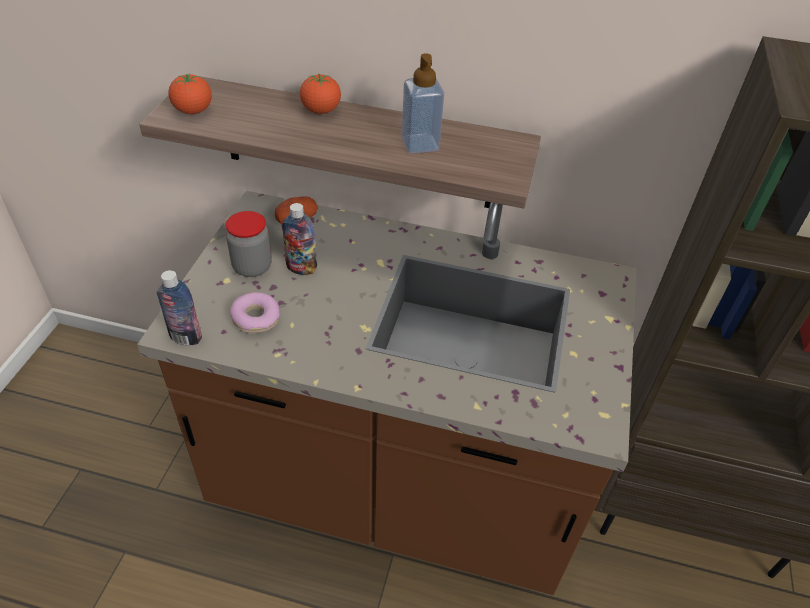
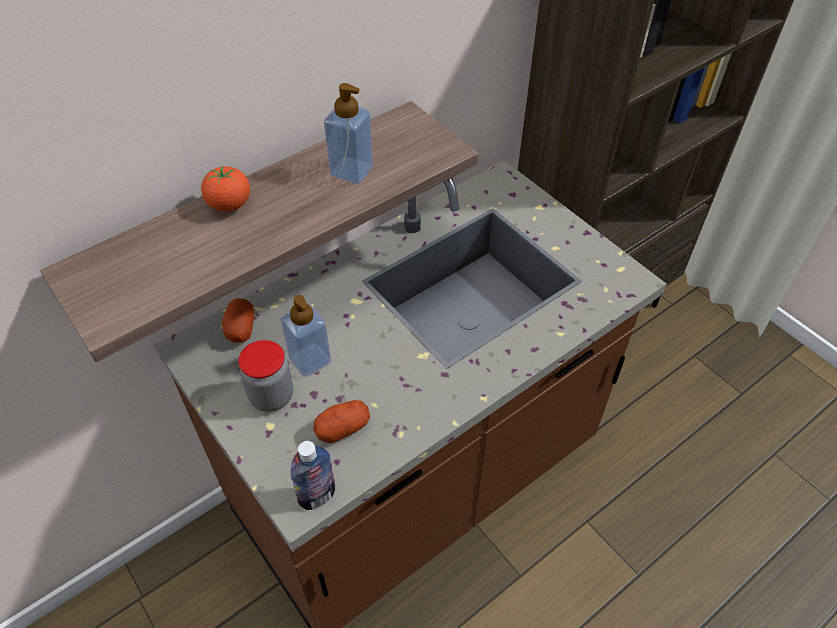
camera: 50 degrees left, 5 degrees up
tomato [168,74,212,114] -> none
donut [230,292,280,333] -> potato [313,400,370,443]
bottle [282,203,317,275] -> soap dispenser [281,295,331,377]

